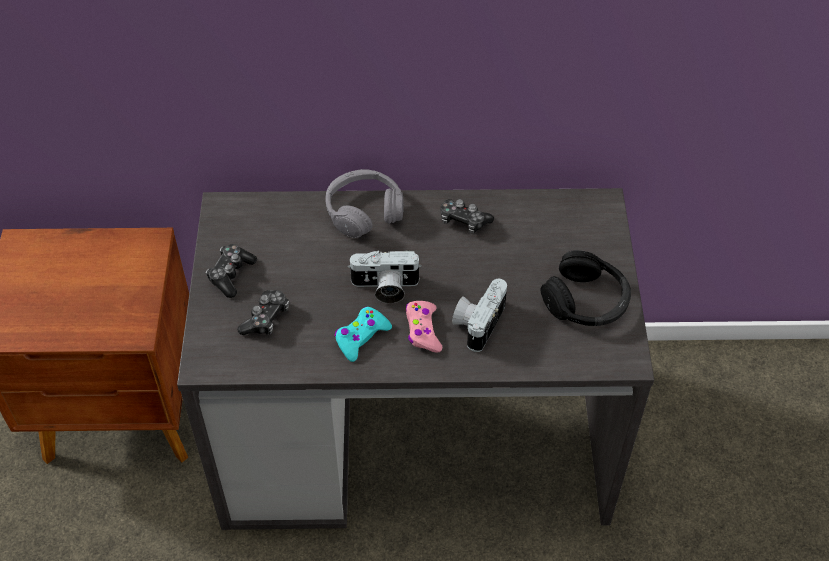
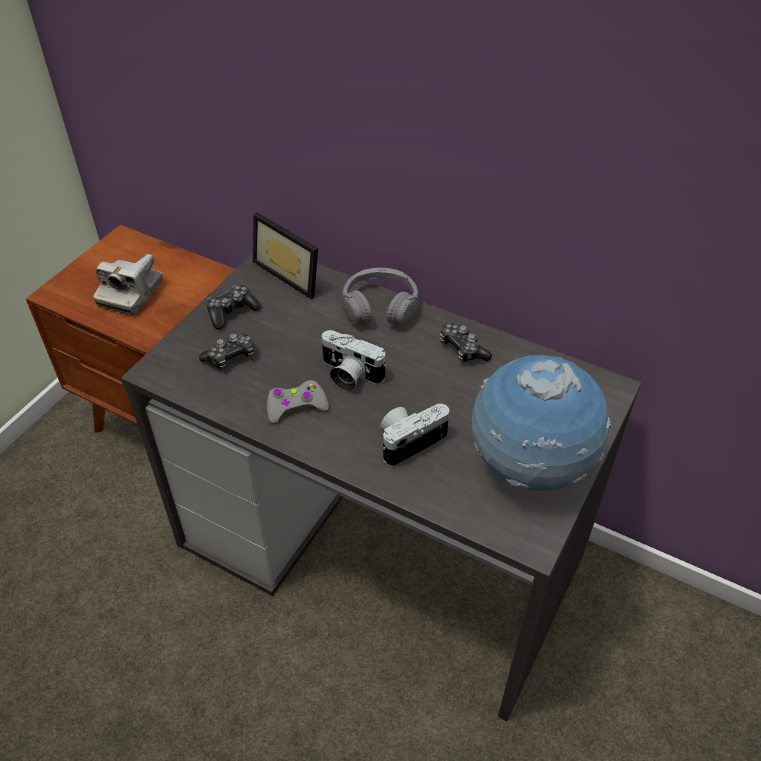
camera: 30 degrees right, 5 degrees down
turquoise game controller [334,307,392,362] -> grey game controller [267,380,329,424]
pink game controller [406,301,442,353] -> none
black headphones [541,250,631,326] -> globe [472,355,611,492]
none -> camera [93,254,163,315]
none -> picture frame [252,212,318,299]

